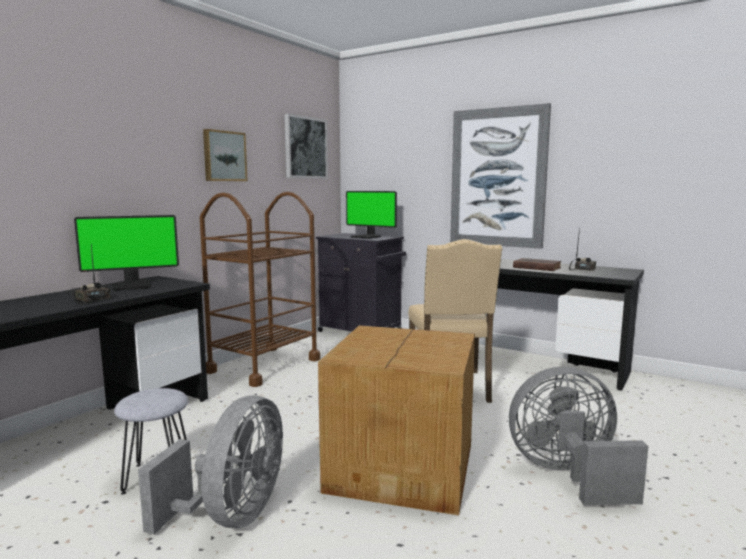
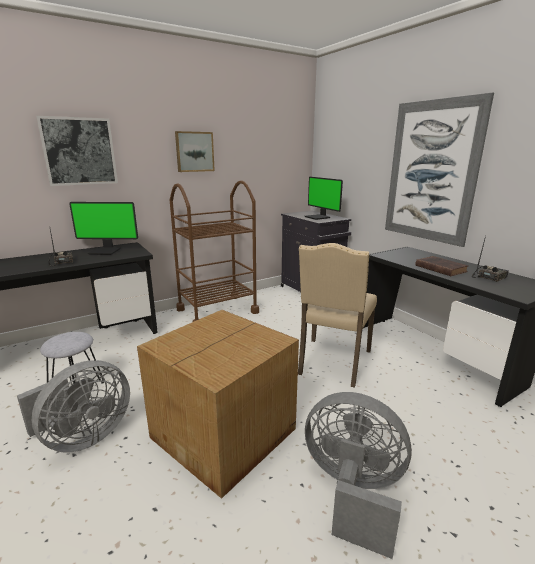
camera: 25 degrees right, 10 degrees up
picture [285,114,328,178] -> picture moved to [36,116,118,186]

